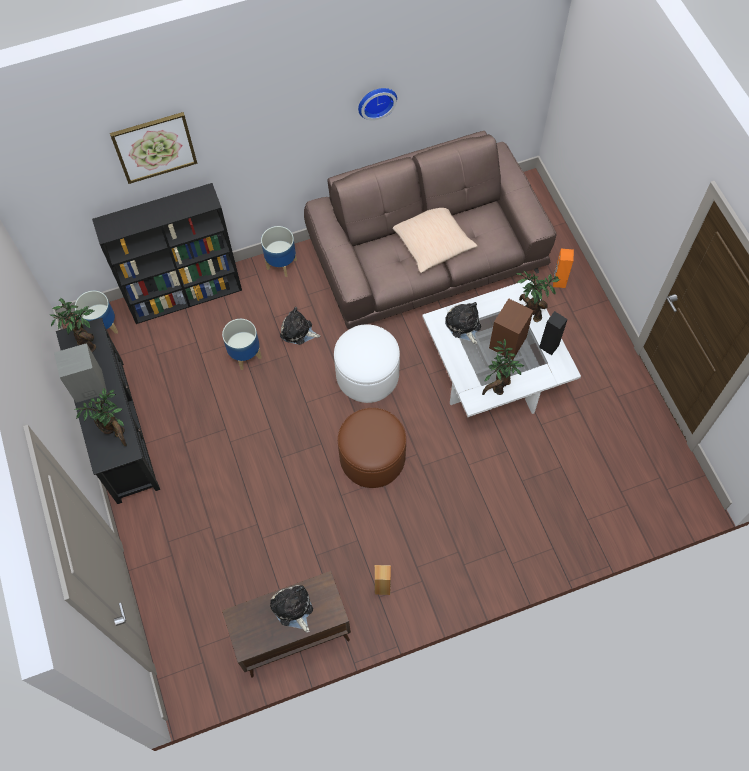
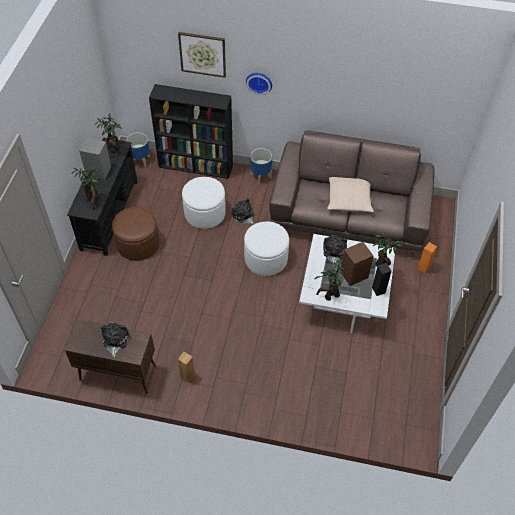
camera: 30 degrees right, 10 degrees down
planter [222,319,262,370] -> white ottoman [182,177,226,229]
brown ottoman [338,408,406,488] -> brown ottoman moved to [112,207,159,261]
wall clock [358,88,397,121] -> wall clock moved to [246,73,272,95]

